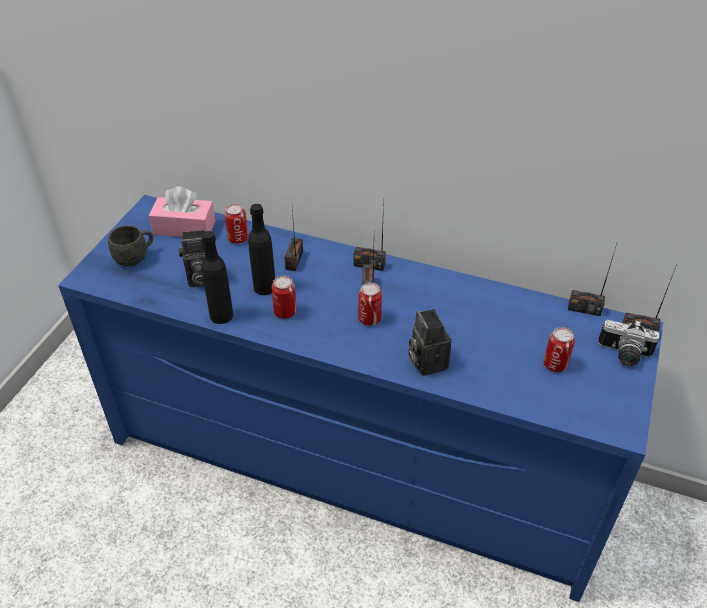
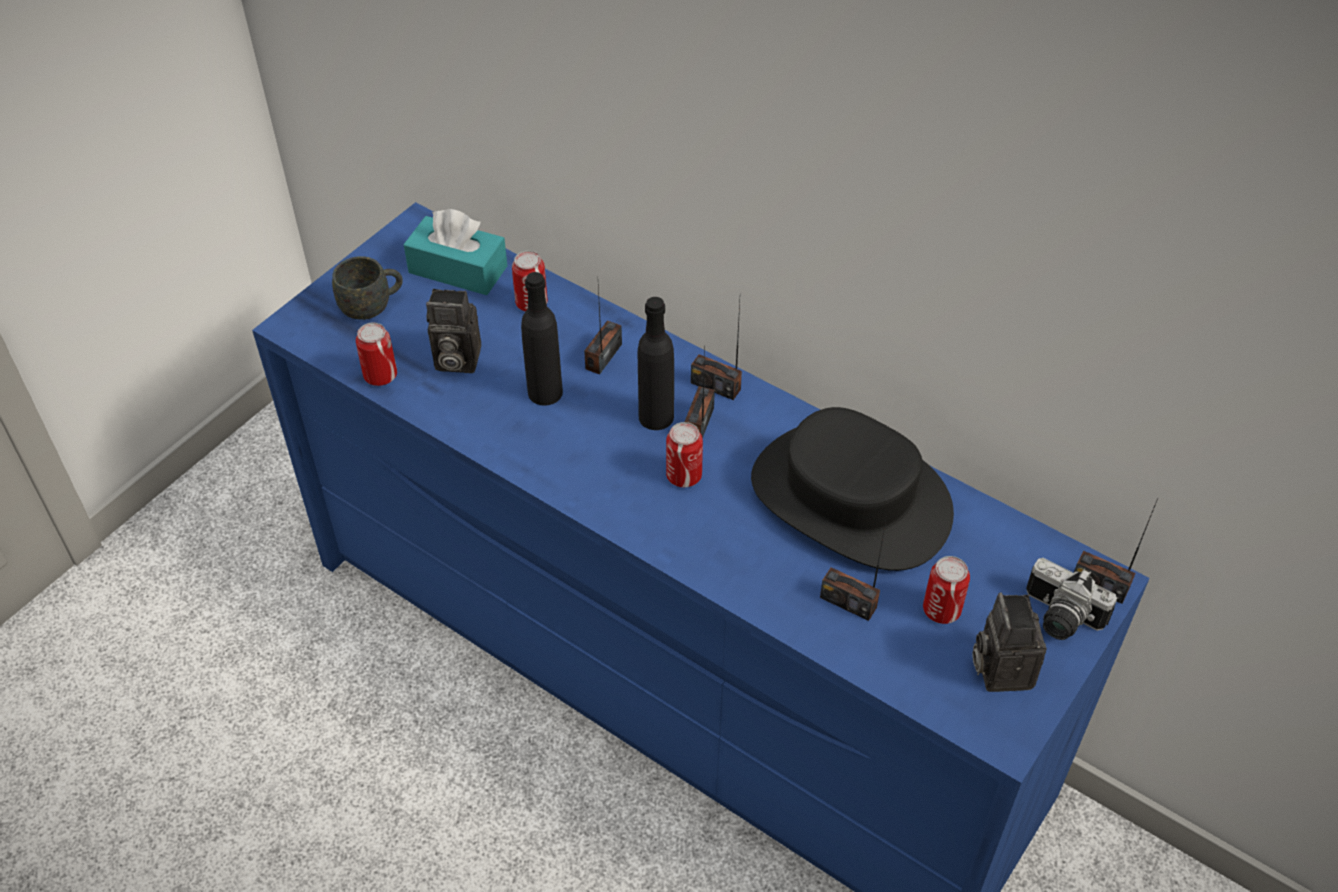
camera: 15 degrees right, 5 degrees up
pink tissue box [149,187,216,237] -> turquoise tissue box [403,209,507,295]
black bottle [202,231,233,324] -> black bottle moved to [638,297,674,430]
can [272,276,297,319] -> can moved to [356,322,397,386]
camera [408,309,452,376] -> camera moved to [973,592,1047,692]
radio [568,244,617,316] -> radio moved to [820,516,887,621]
none -> black hat [751,407,954,571]

